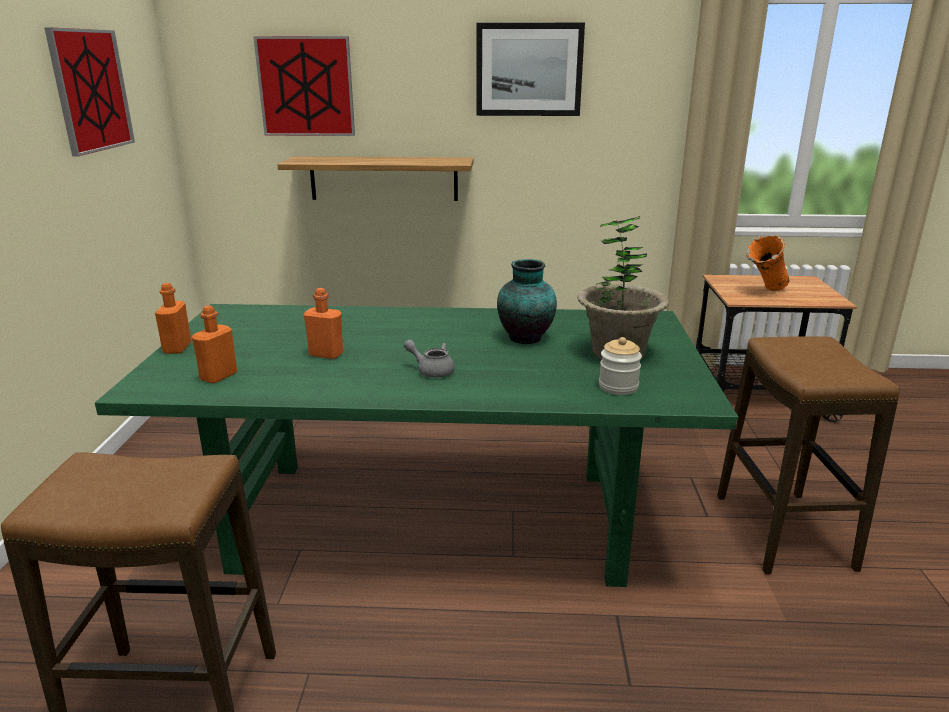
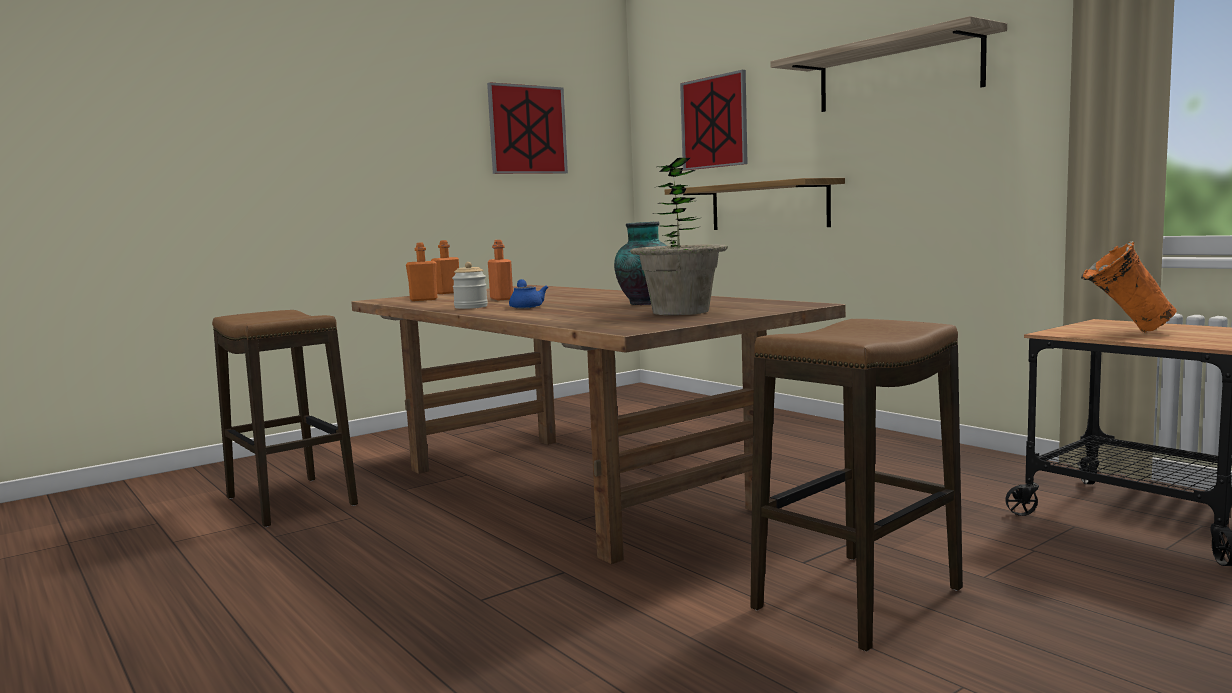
camera: 50 degrees right, 15 degrees down
green dining table [95,304,738,587] -> brown dining table [351,285,846,564]
grey teapot [404,340,455,378] -> blue teapot [509,279,548,309]
picture [476,23,585,116] -> shelf [771,16,1007,112]
jar [599,337,642,395] -> jar moved to [452,262,488,309]

